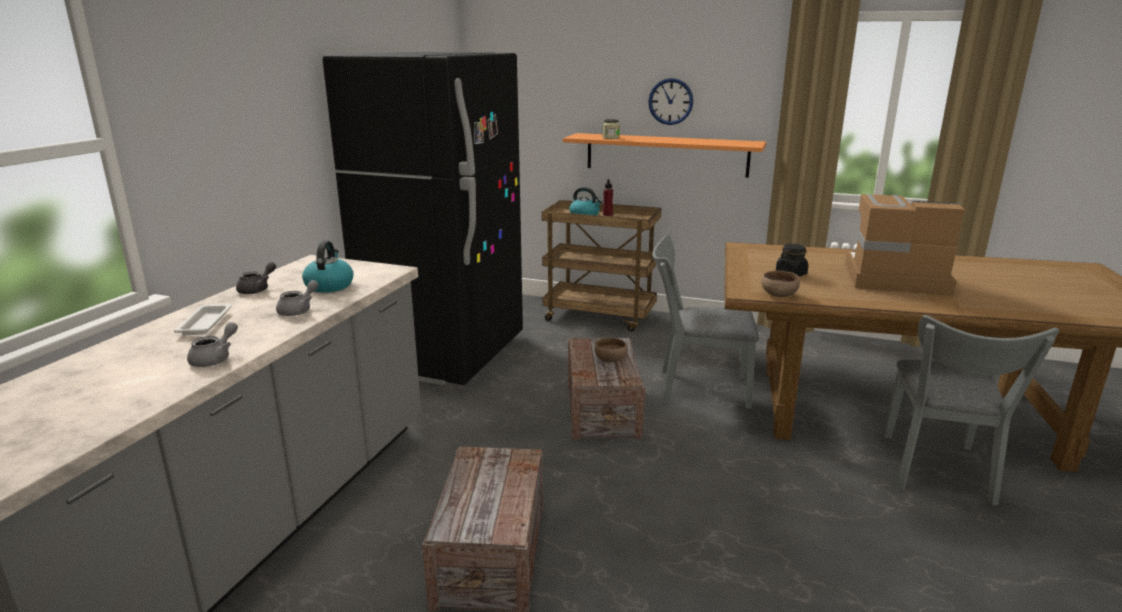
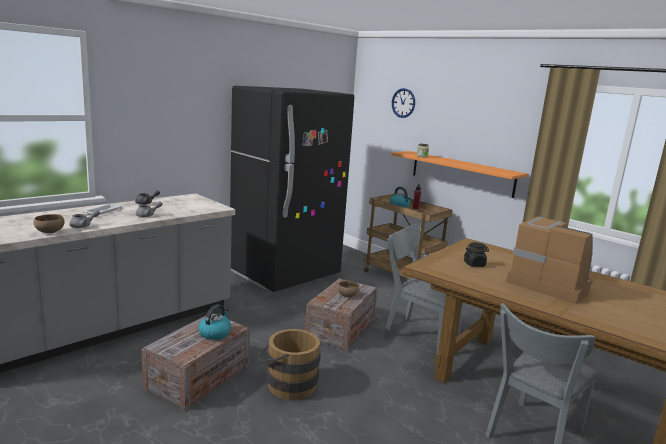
camera: 25 degrees right, 5 degrees down
kettle [302,241,354,293] -> kettle moved to [198,304,231,340]
wall clock [648,78,693,125] -> wall clock moved to [392,88,415,118]
brown bowl [761,271,800,297] -> brown bowl moved to [34,214,65,233]
none -> brown bucket [257,329,321,400]

